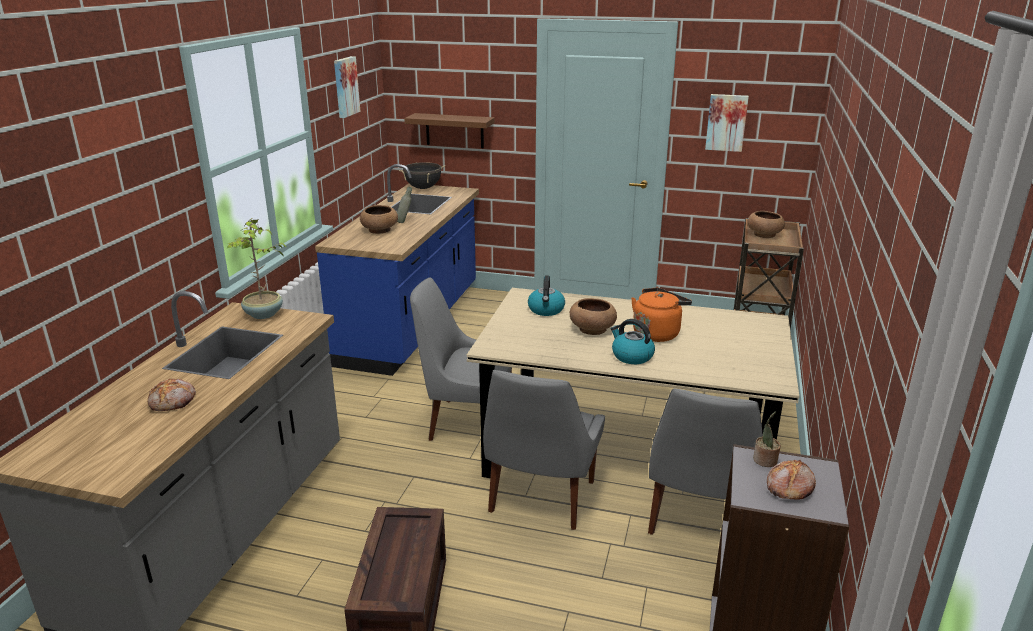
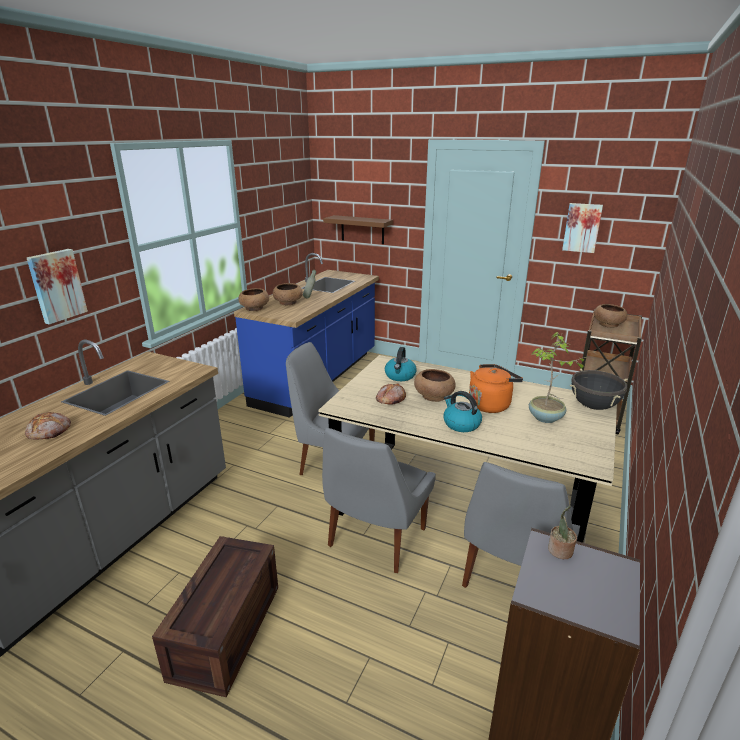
camera: 10 degrees right, 0 degrees up
potted plant [227,218,287,319] -> potted plant moved to [529,332,588,423]
picture [334,56,361,118] -> picture moved to [27,249,88,324]
black cooking pot [399,162,445,189] -> black cooking pot moved to [570,369,628,410]
bread [767,459,816,500] -> bread moved to [376,383,406,405]
none -> brown bowl [238,288,269,311]

